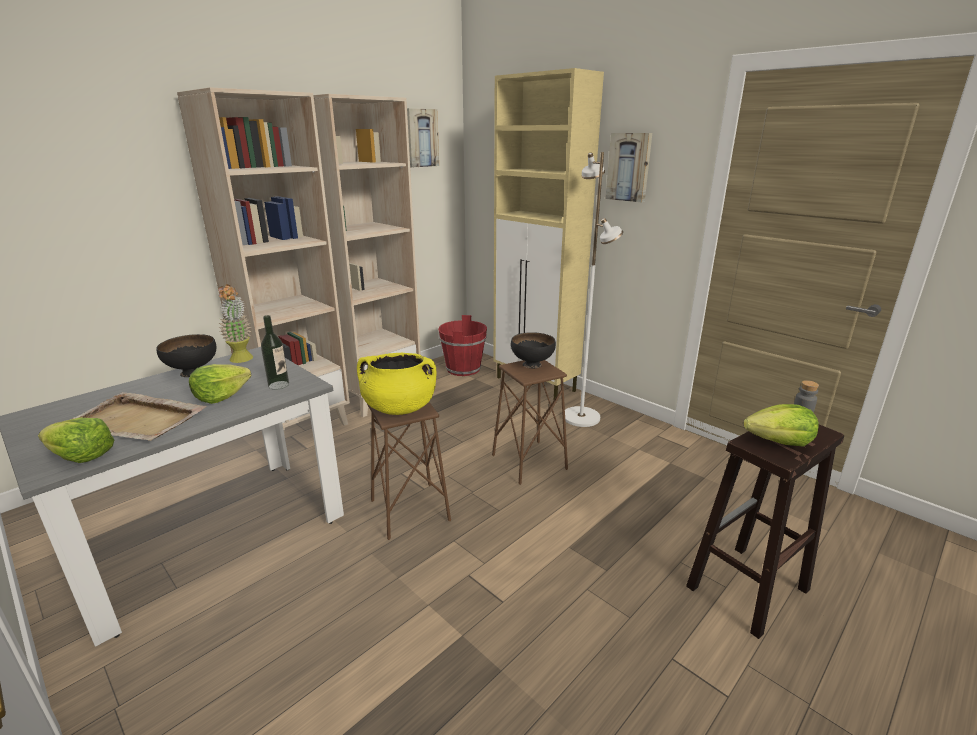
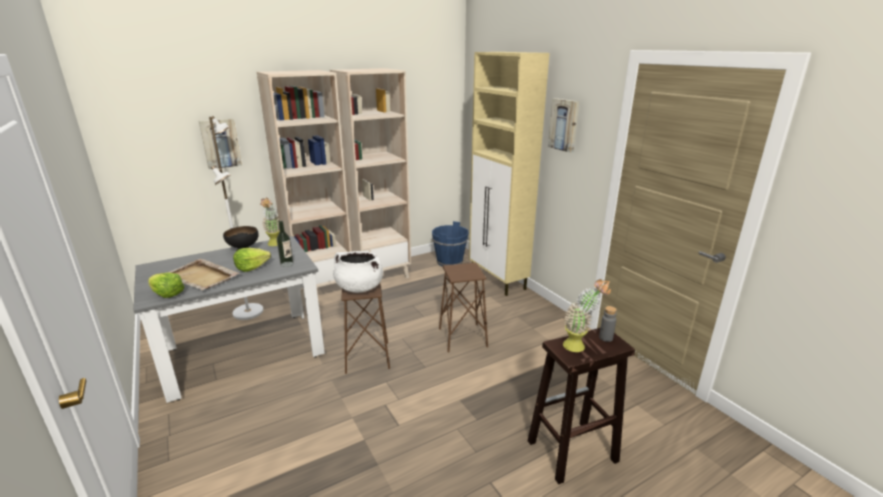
camera: 15 degrees right, 0 degrees up
yellow cooking pot [357,353,437,415] -> white cooking pot [333,251,383,293]
picture [407,108,439,167] -> picture moved to [199,119,242,169]
red bucket [438,315,487,376] -> blue bucket [432,221,468,267]
black bowl [511,332,556,368] -> none
white floor lamp [565,152,623,427] -> white floor lamp moved to [209,116,264,320]
lettuce [744,404,819,447] -> potted plant [563,279,611,352]

